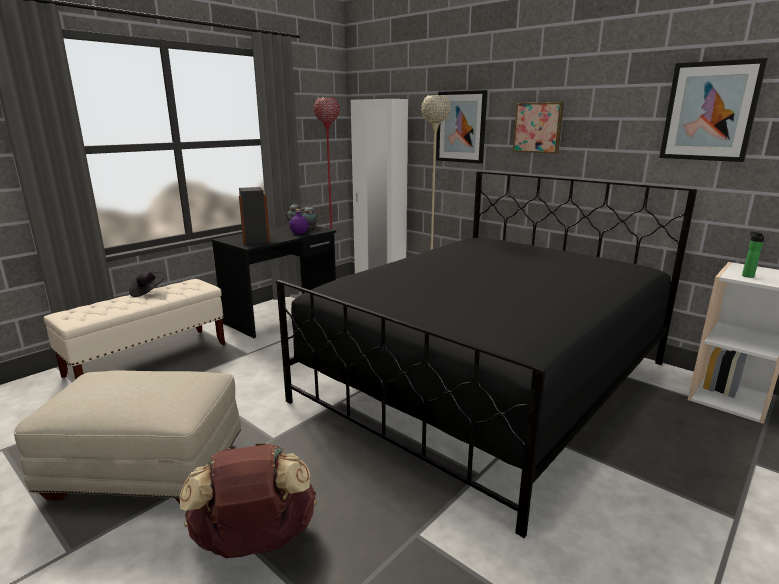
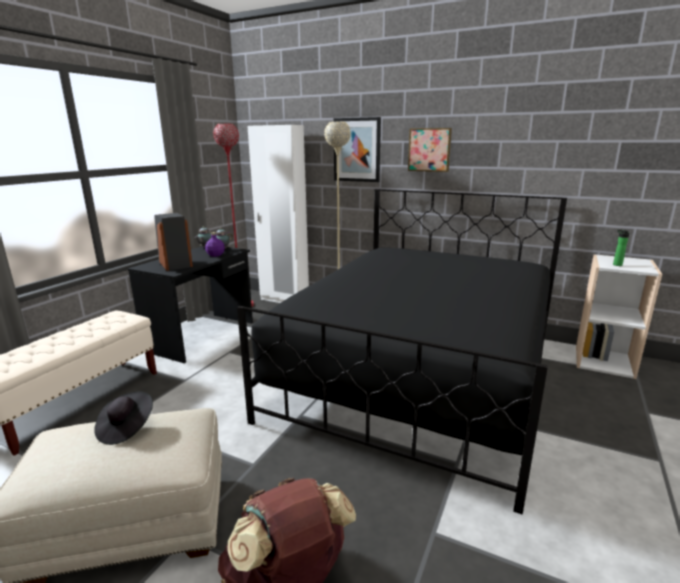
camera: 15 degrees left, 0 degrees up
black hat [129,271,166,297] -> black hat moved to [94,392,153,445]
picture [659,58,768,162] -> none

